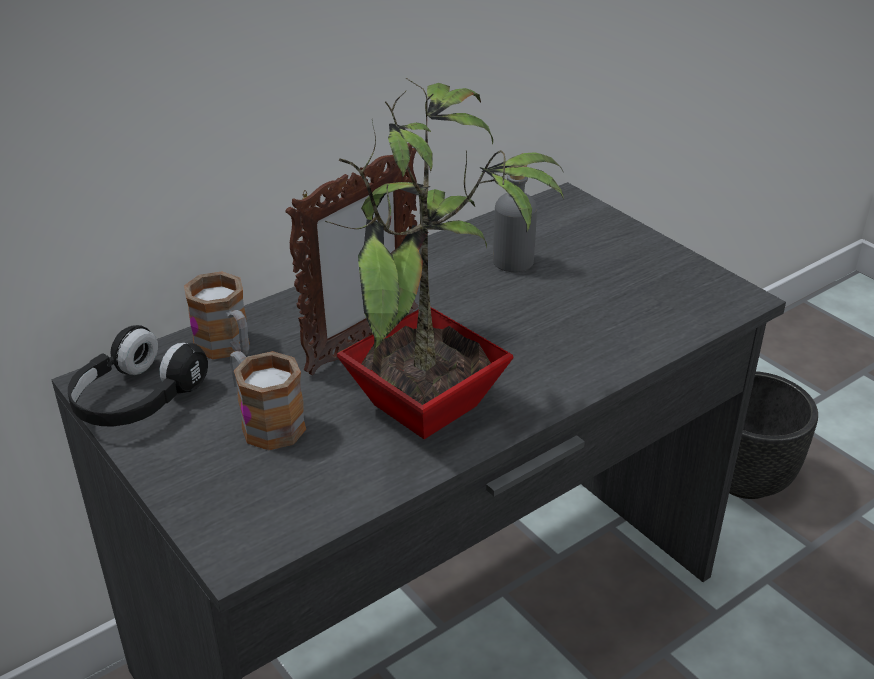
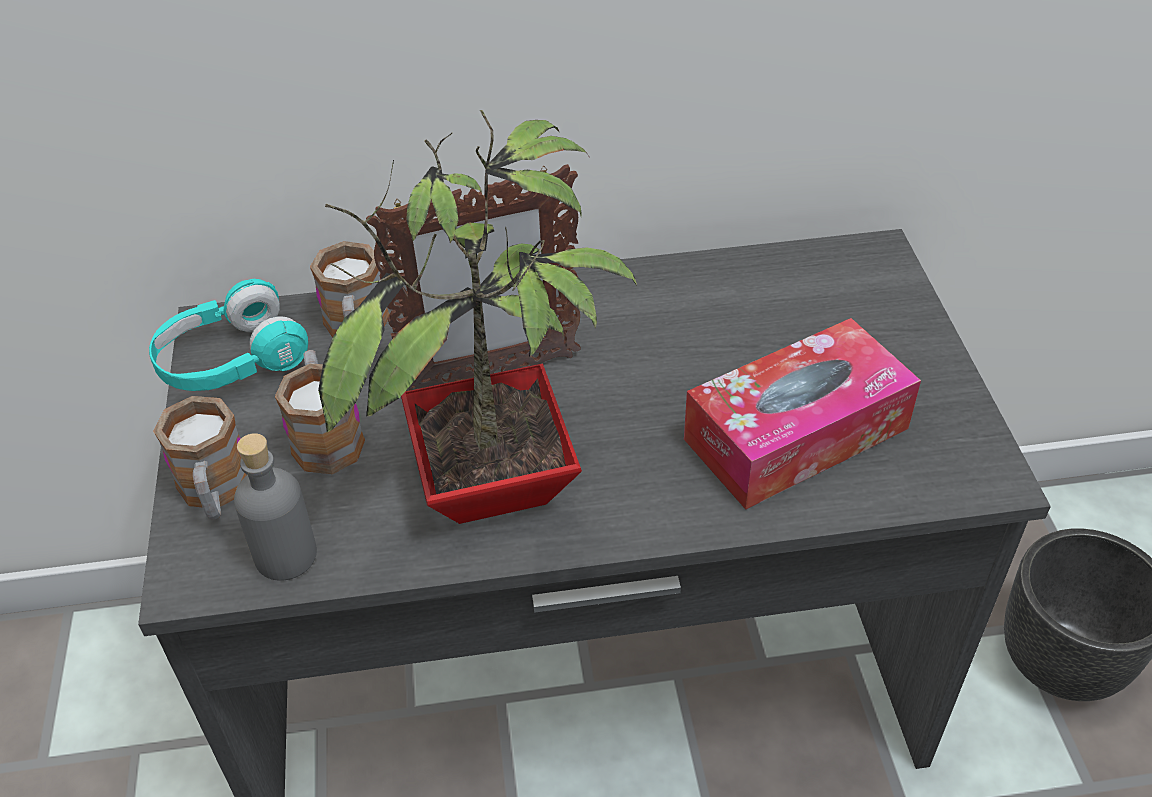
camera: 30 degrees right, 10 degrees up
black headphones [68,325,208,426] -> turquoise headphones [149,279,308,391]
grey bottle [493,165,537,272] -> grey bottle moved to [234,433,317,581]
none -> mug [153,396,247,520]
none -> tissue box [684,318,921,510]

